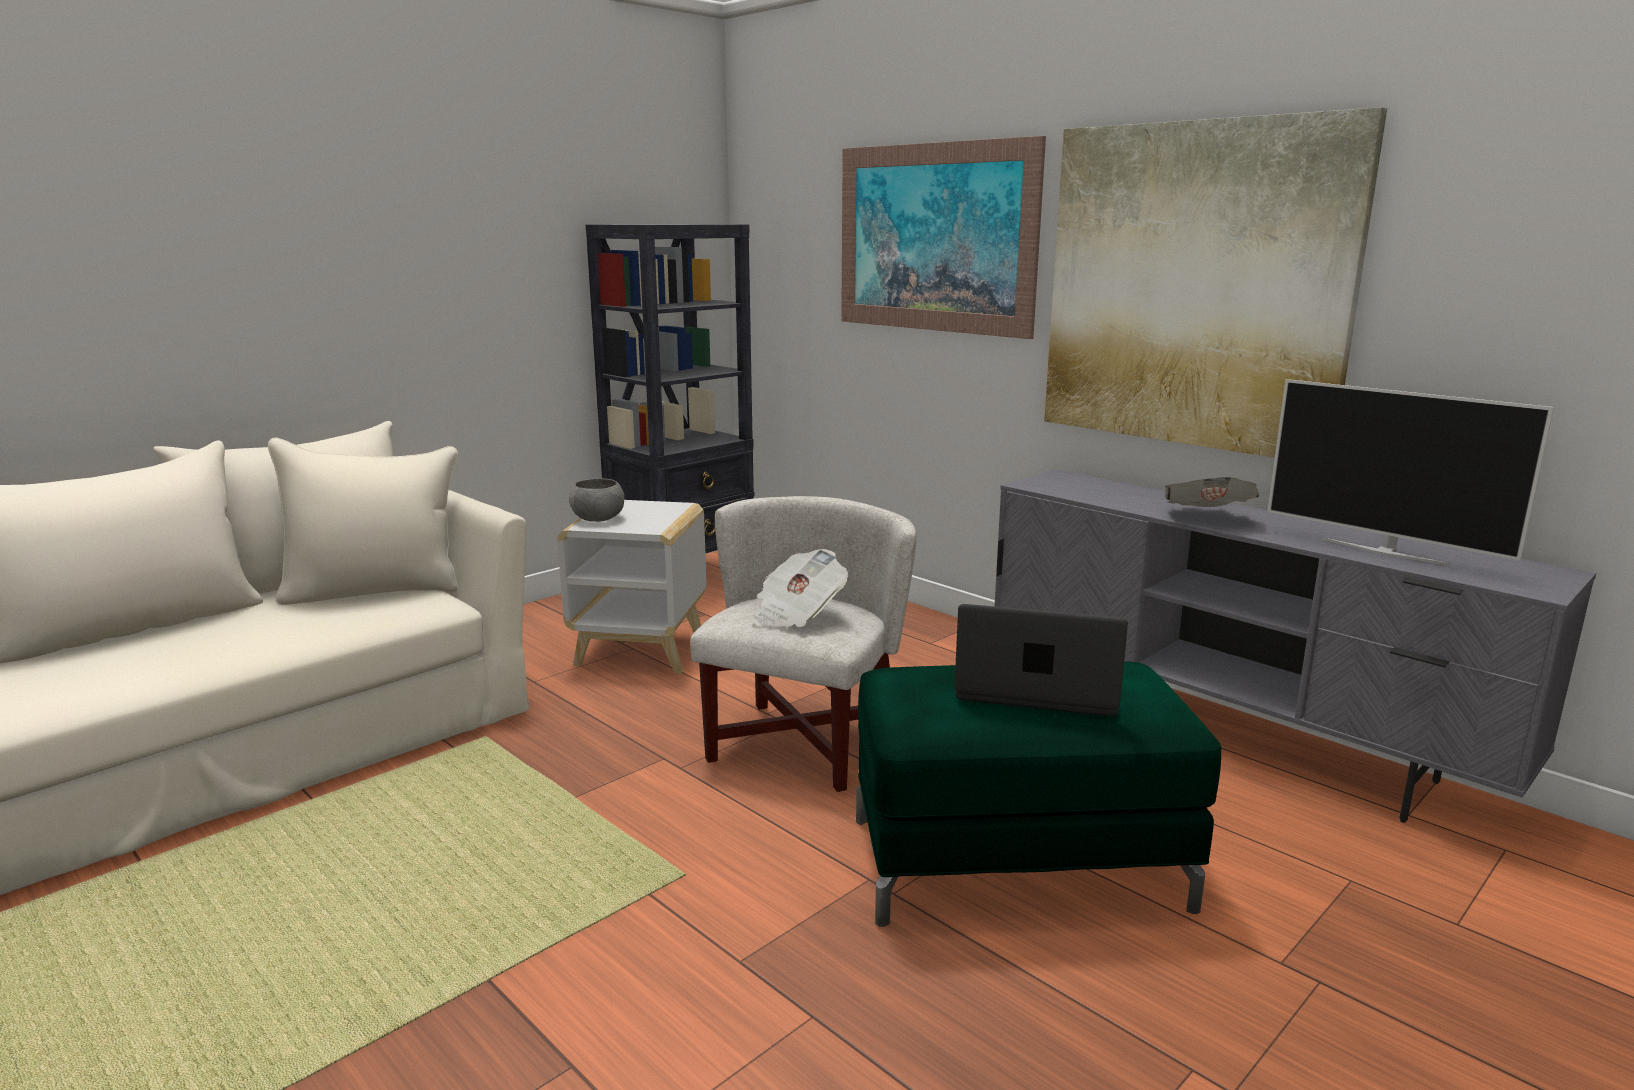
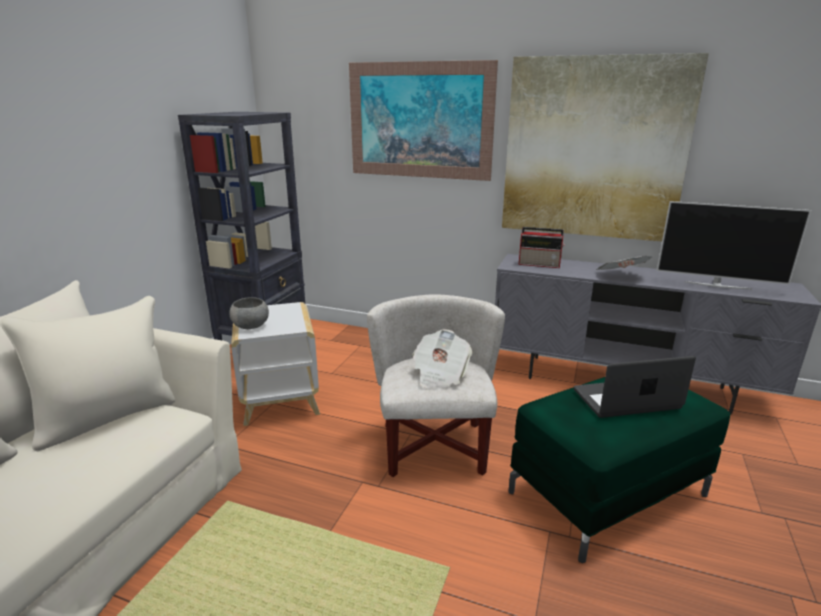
camera: 25 degrees left, 5 degrees up
none -> radio [519,227,565,268]

